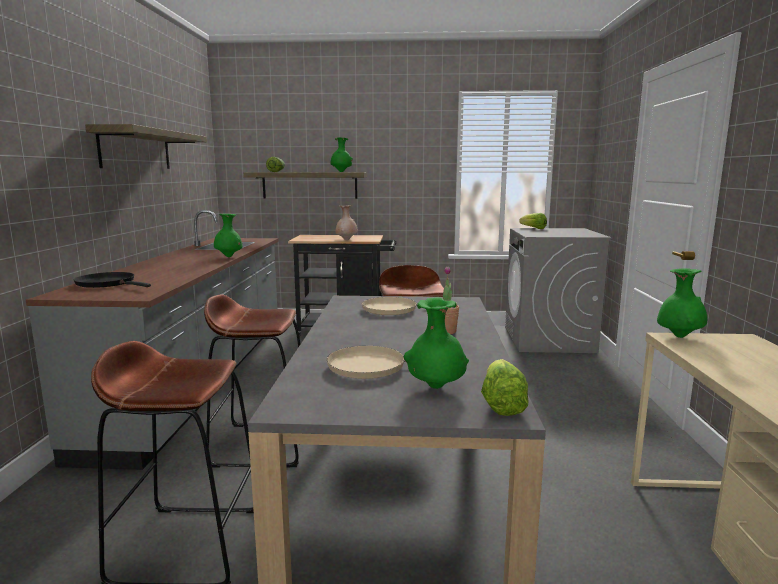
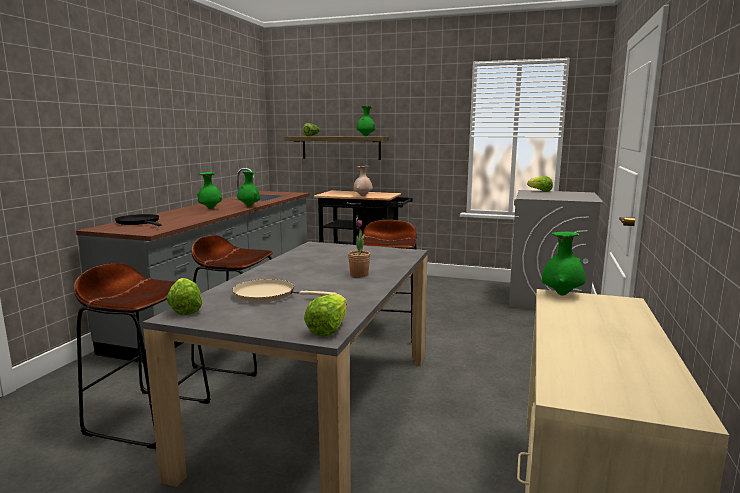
camera: 15 degrees right, 0 degrees up
shelf [85,124,207,169] -> none
beige frying pan [362,297,457,315] -> none
green vase [404,297,469,389] -> green vase moved to [197,172,222,209]
none -> lettuce [167,278,202,315]

